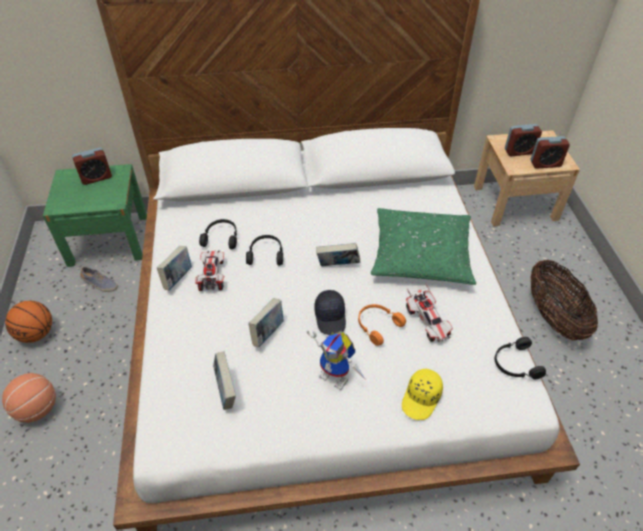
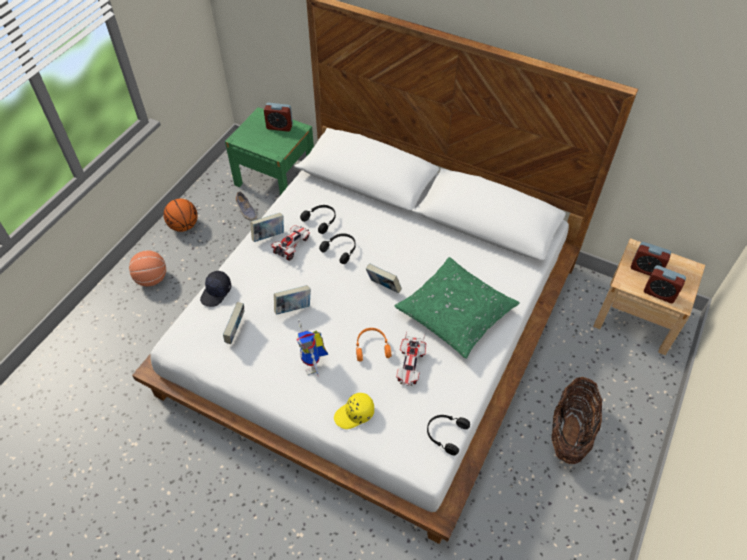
camera: 35 degrees right, 5 degrees up
black cap [315,290,346,335] -> black cap moved to [200,271,231,307]

